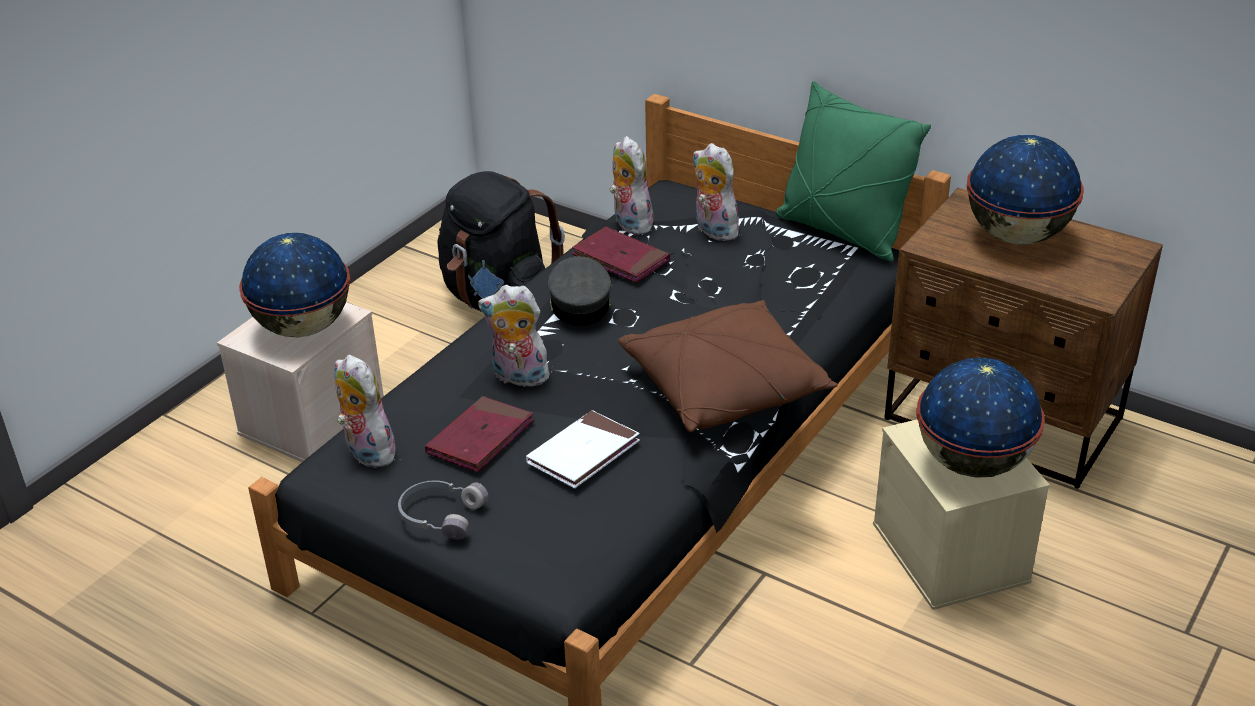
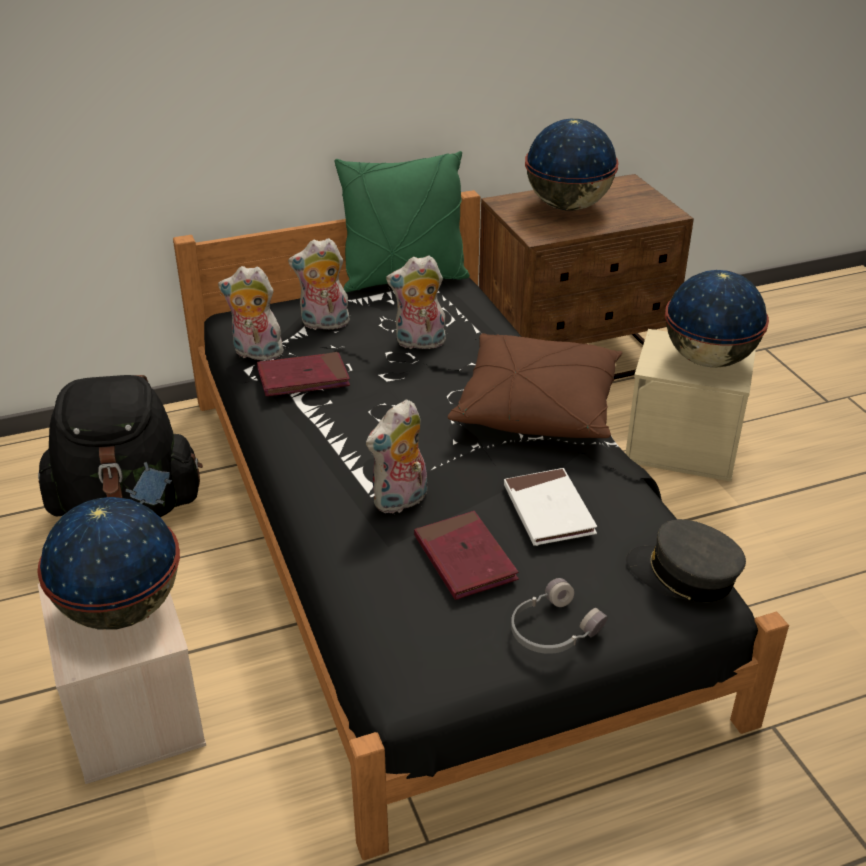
camera: 55 degrees left, 0 degrees up
plush toy [335,355,396,468] -> plush toy moved to [386,255,446,349]
grey cap [548,256,611,326] -> grey cap moved to [626,519,746,602]

